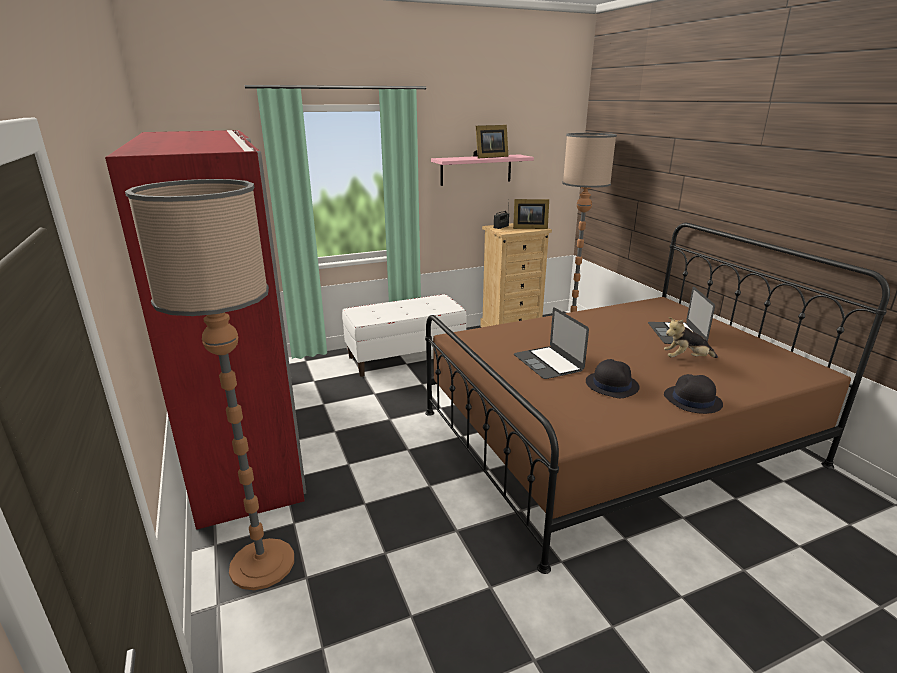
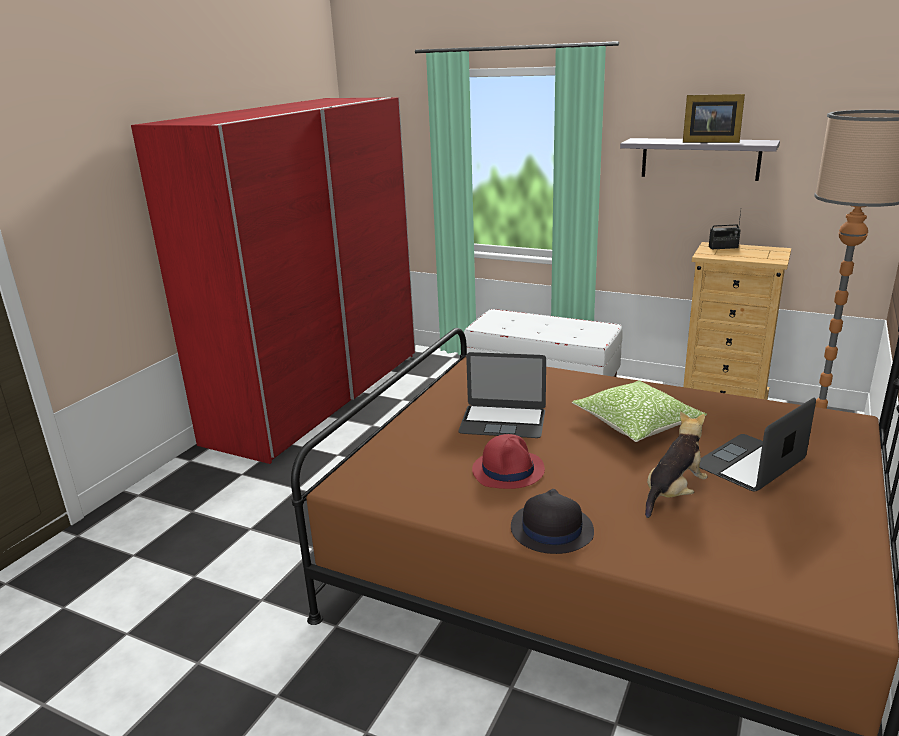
camera: 50 degrees right, 0 degrees up
floor lamp [125,179,294,590] -> none
pink shelf [431,154,534,186] -> grey shelf [620,138,780,181]
picture frame [513,199,549,229] -> none
laptop [514,307,589,379] -> laptop turned 105 degrees counterclockwise [458,352,546,438]
black hat [586,359,640,398] -> red hat [472,434,545,489]
plush toy [664,317,718,358] -> plush toy turned 90 degrees clockwise [645,411,707,518]
none -> pillow [572,380,707,442]

